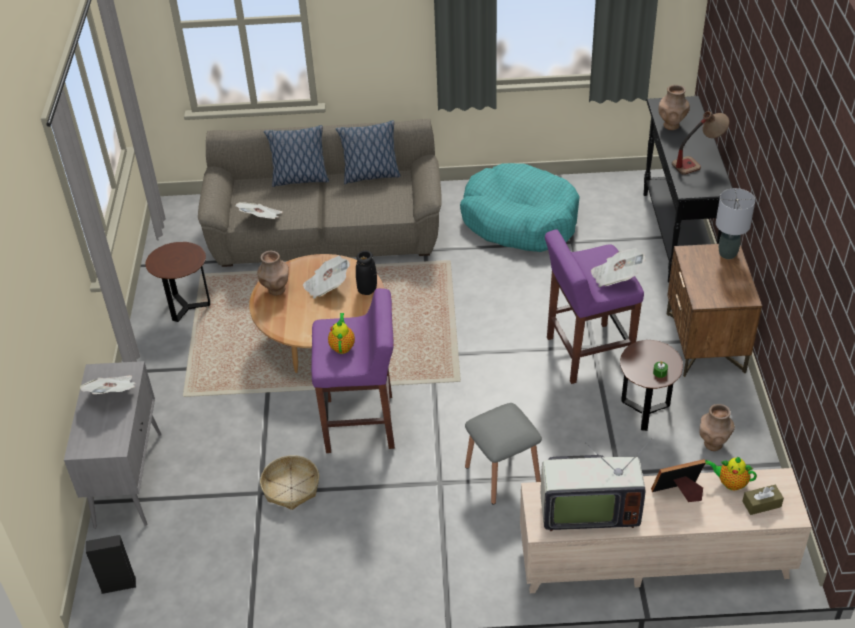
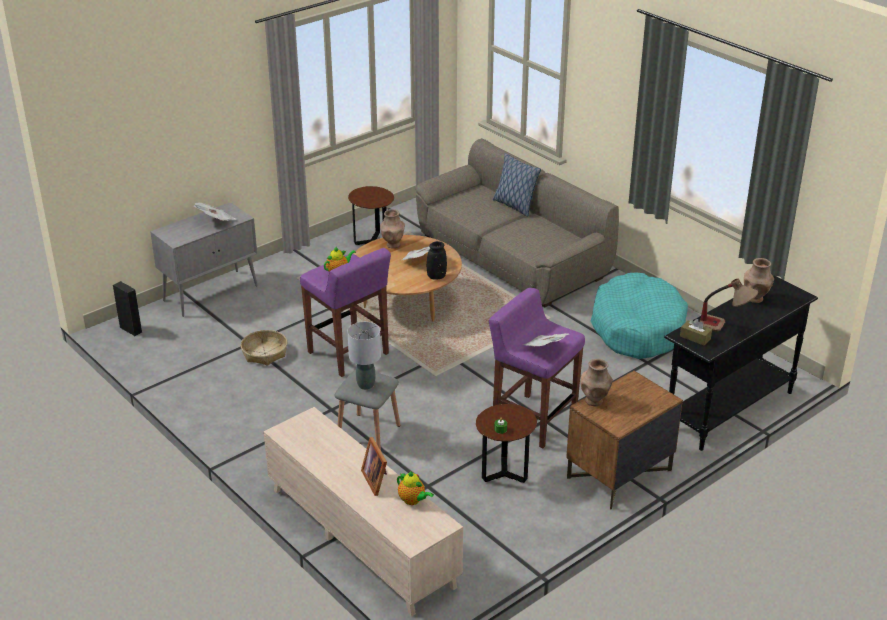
camera: 50 degrees right, 10 degrees down
newspaper [235,202,282,219] -> none
pillow [336,120,401,184] -> none
television [541,439,652,531] -> none
picture frame [651,459,706,502] -> picture frame turned 150 degrees counterclockwise [361,437,387,496]
brown vase [699,404,735,451] -> brown vase moved to [581,359,613,406]
teapot [705,457,757,491] -> teapot turned 150 degrees clockwise [397,471,434,505]
grey table lamp [716,188,755,259] -> grey table lamp moved to [347,322,381,390]
brown tissue box [742,485,784,515] -> brown tissue box moved to [680,319,712,345]

